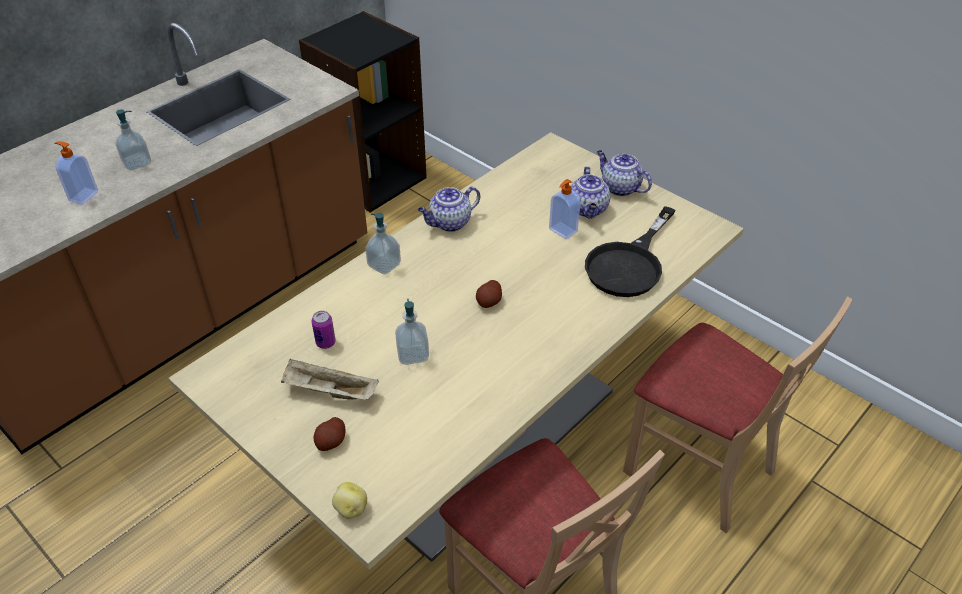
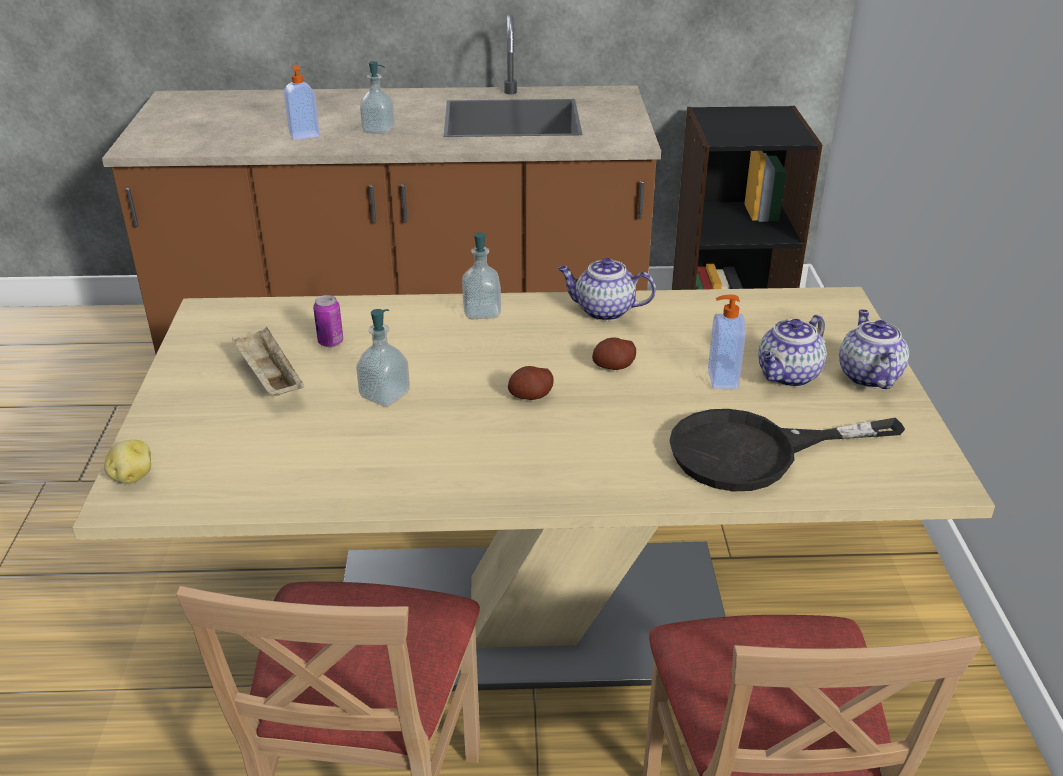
camera: 45 degrees right, 10 degrees down
potato [314,417,346,451] -> potato moved to [592,337,636,370]

